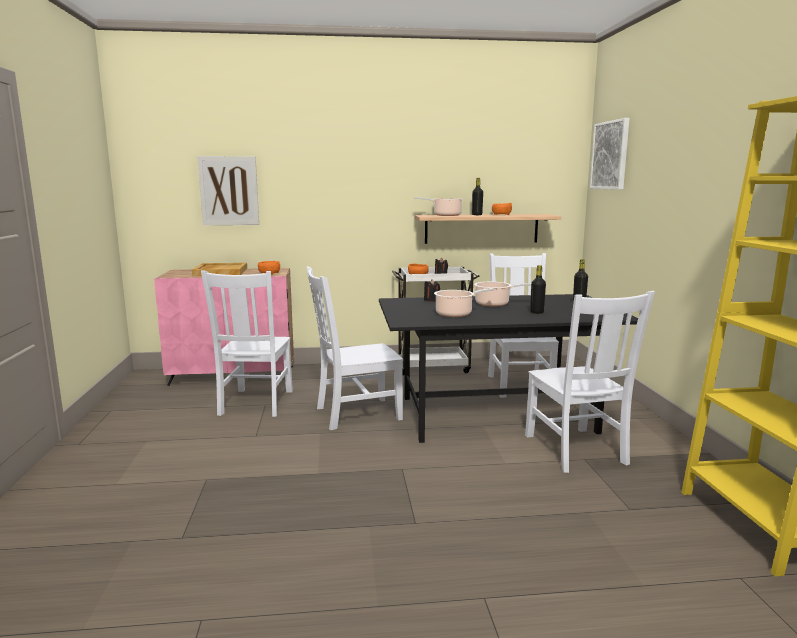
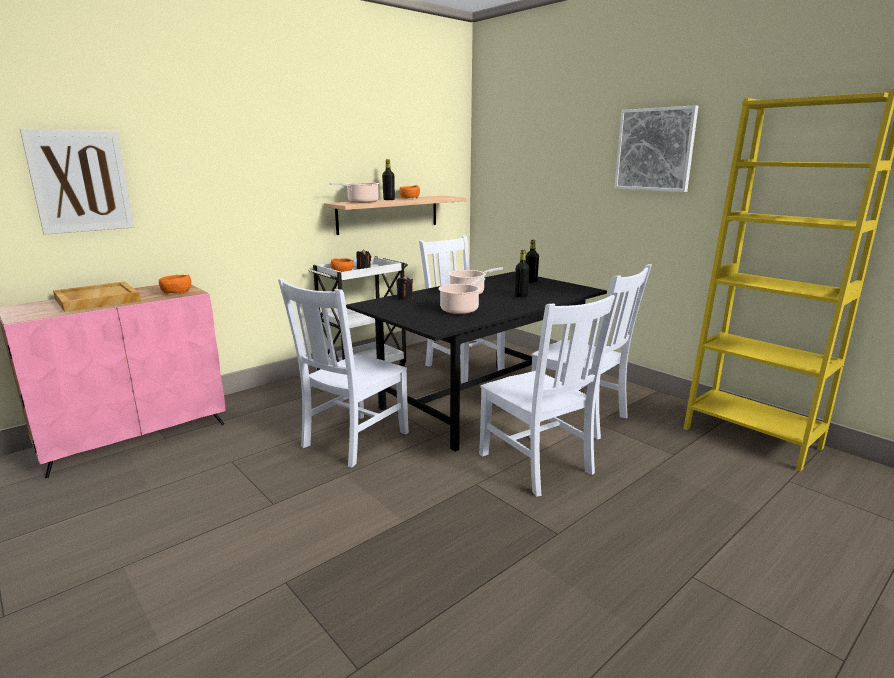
camera: 35 degrees left, 5 degrees up
white chair [201,270,293,417] -> white chair moved to [479,291,621,497]
picture [590,118,630,190] -> picture moved to [614,105,698,192]

